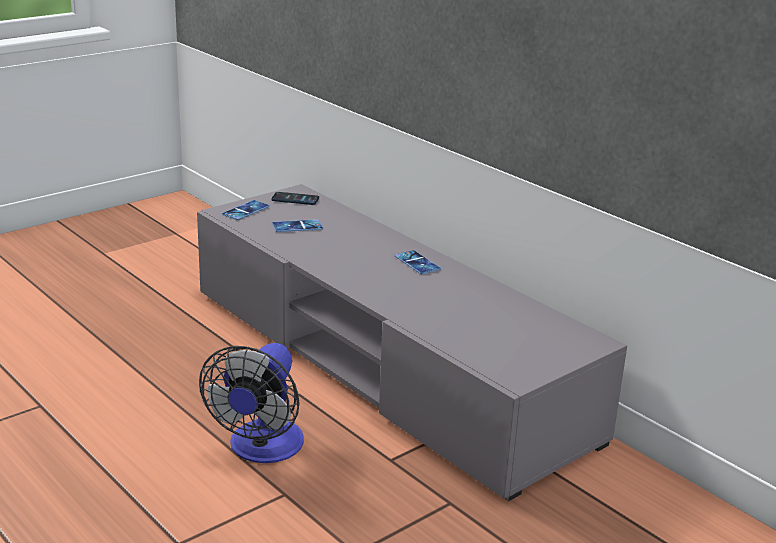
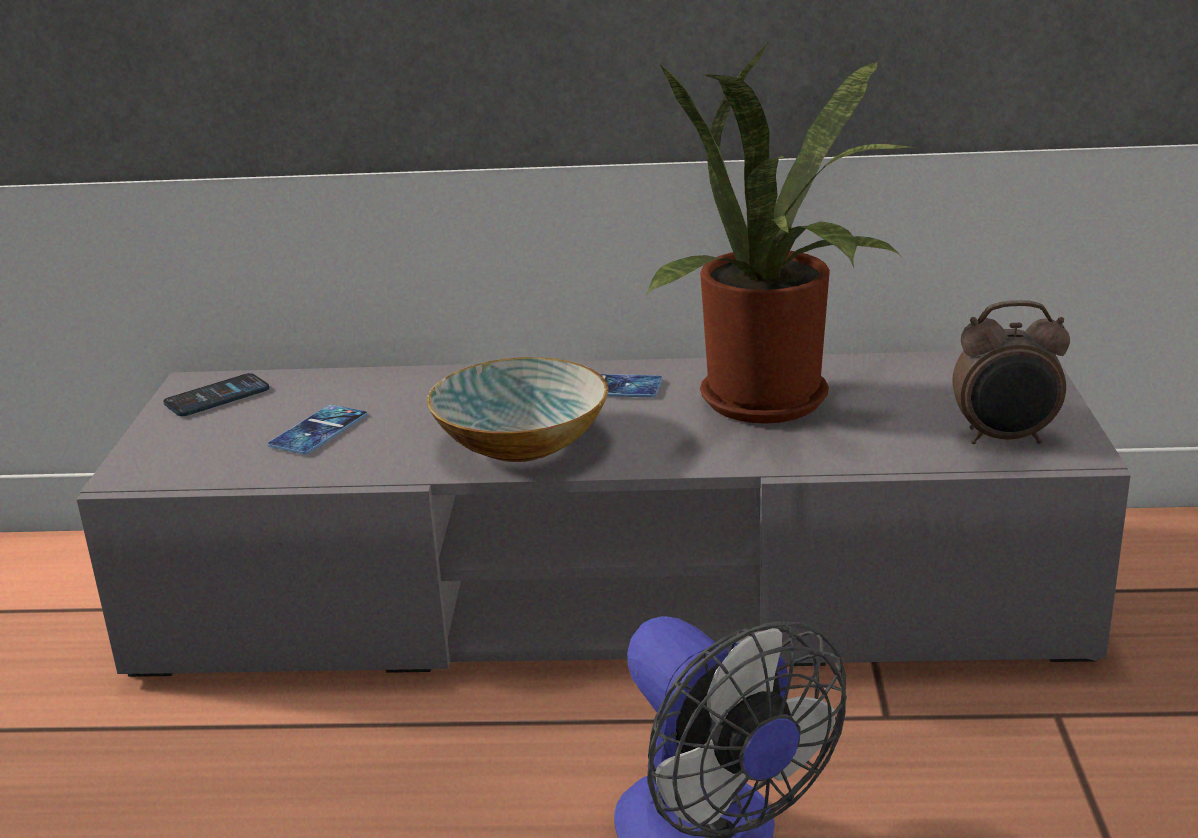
camera: 45 degrees left, 0 degrees up
phone [222,200,269,220] -> none
none -> bowl [427,357,609,462]
none -> potted plant [645,42,915,424]
none -> alarm clock [953,300,1070,444]

